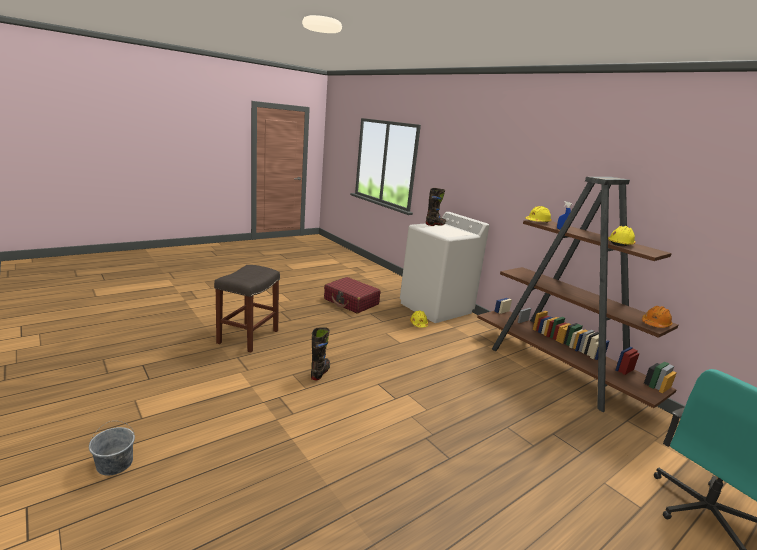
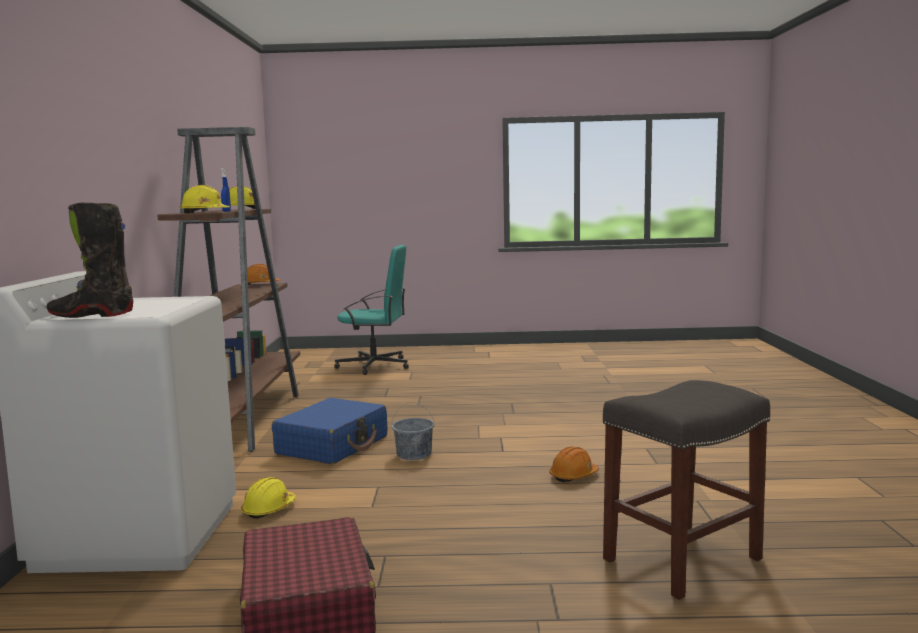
camera: 140 degrees left, 10 degrees down
grey bucket [89,421,135,476] -> grey bucket moved to [392,402,434,460]
black boot [311,327,330,380] -> orange hard hat [549,447,599,482]
none -> blue suitcase [272,398,387,464]

